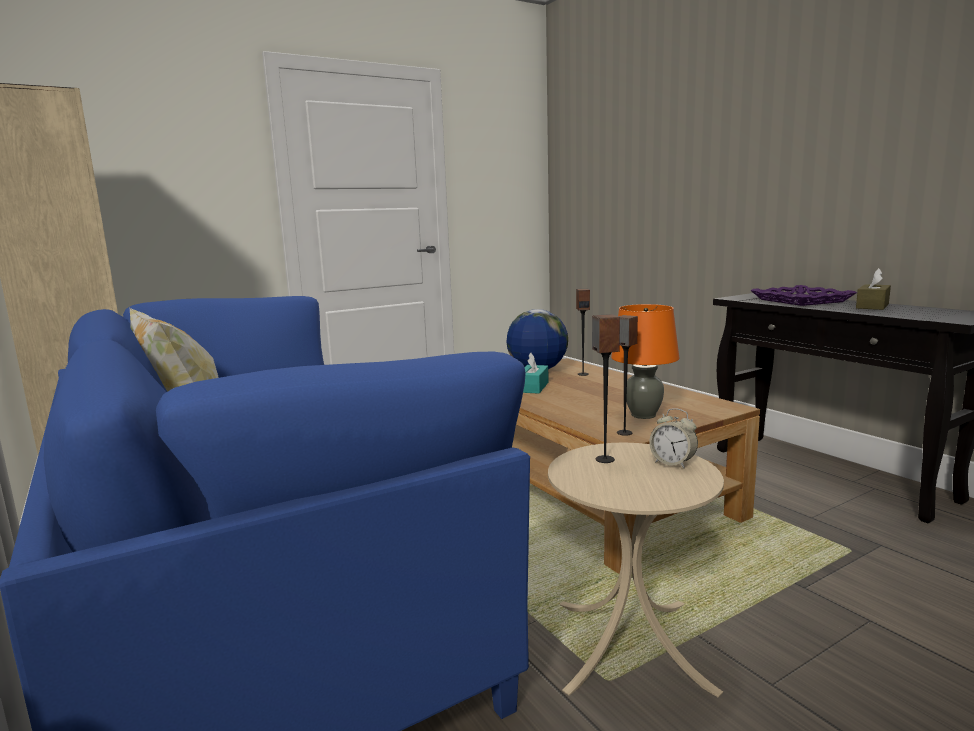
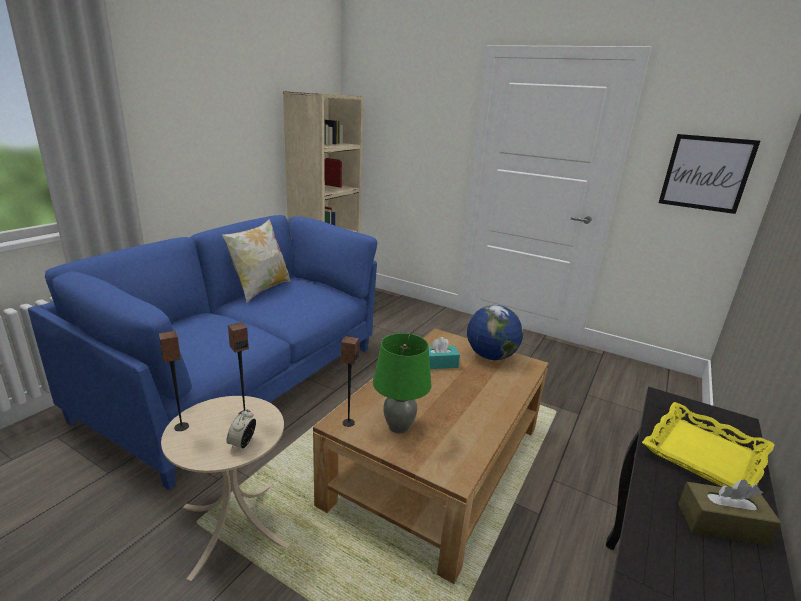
camera: 60 degrees right, 10 degrees up
speaker [576,289,590,376] -> speaker moved to [159,331,189,431]
orange table lamp [611,304,680,419] -> green table lamp [373,333,431,433]
purple tray [750,285,857,306] -> yellow tray [642,402,775,488]
none -> picture [659,134,760,214]

